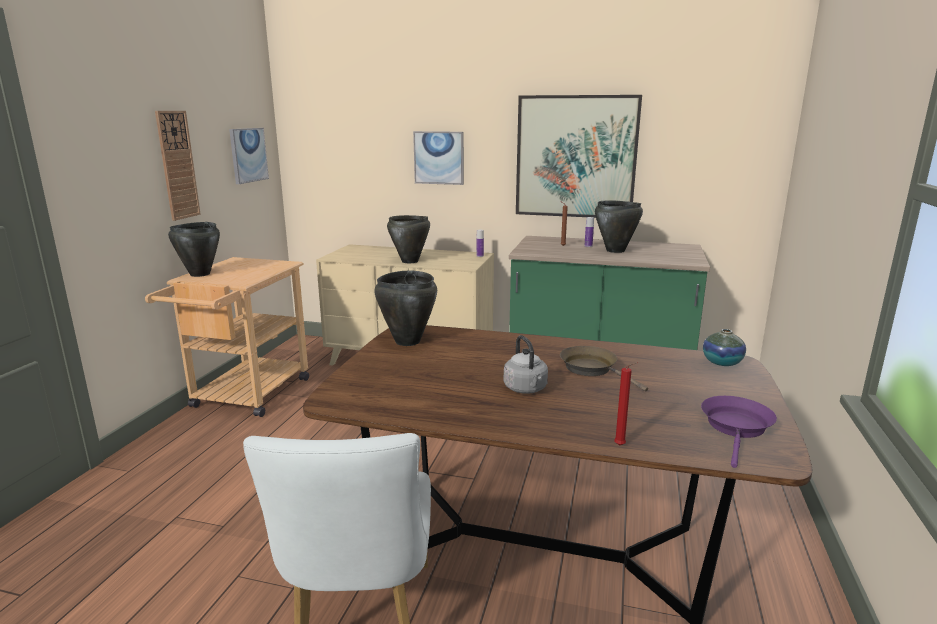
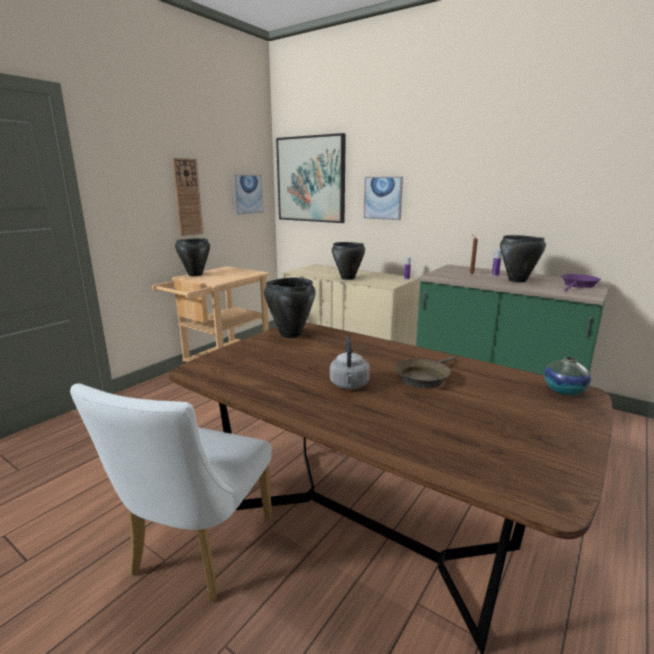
camera: 20 degrees right, 0 degrees up
picture [516,95,642,218] -> picture moved to [276,133,346,223]
brown frying pan [560,346,648,391] -> brown frying pan turned 120 degrees counterclockwise [396,356,457,388]
red candle [614,362,637,446] -> none
purple frying pan [701,396,777,468] -> purple frying pan moved to [561,274,601,292]

